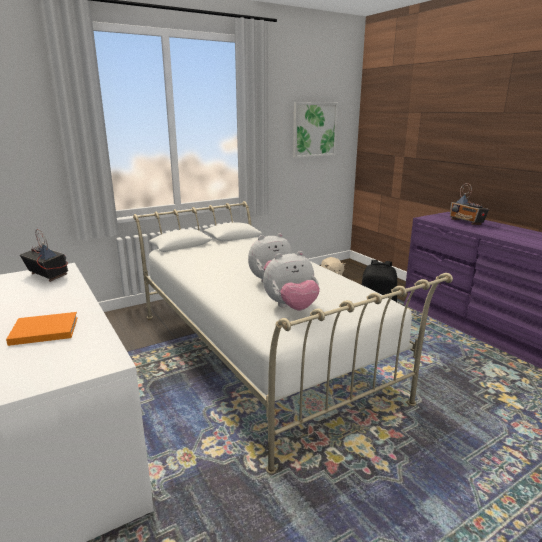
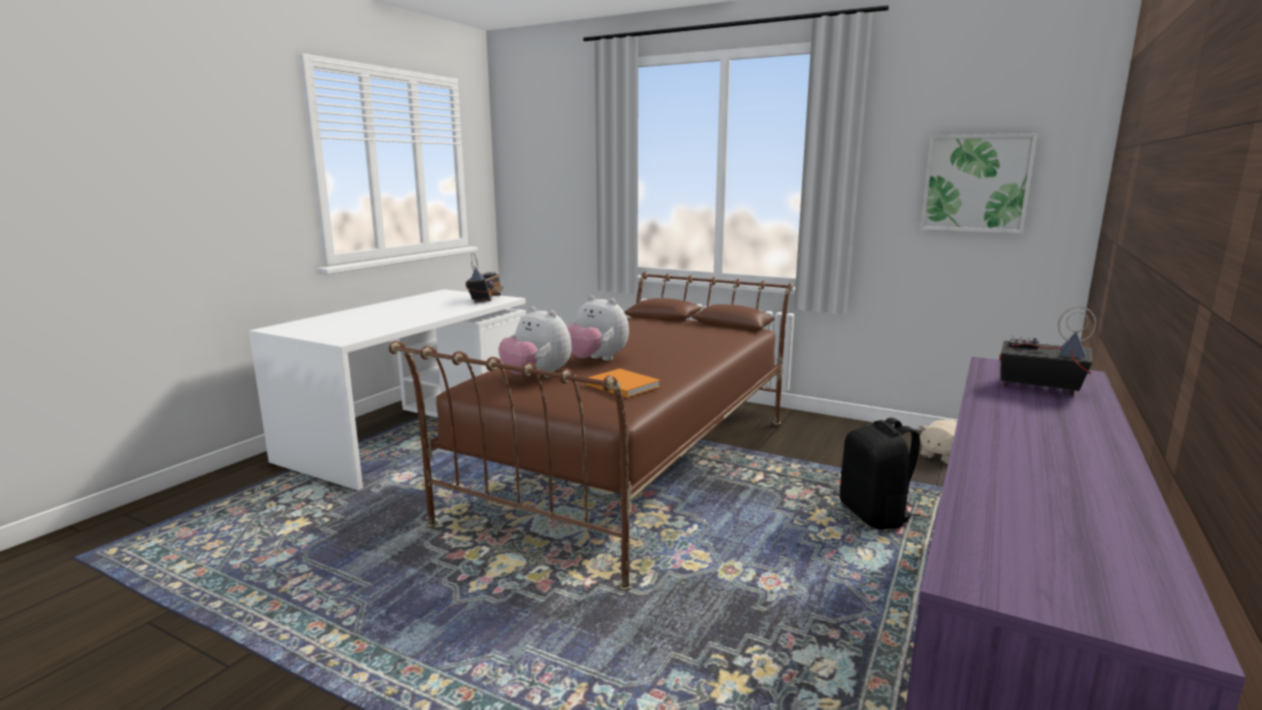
camera: 60 degrees right, 5 degrees down
orange book [6,312,78,346] -> orange book moved to [586,369,660,398]
white bed [133,201,453,474] -> brown bed [389,272,793,591]
radio [450,183,489,225] -> radio turned 90 degrees clockwise [999,306,1096,396]

